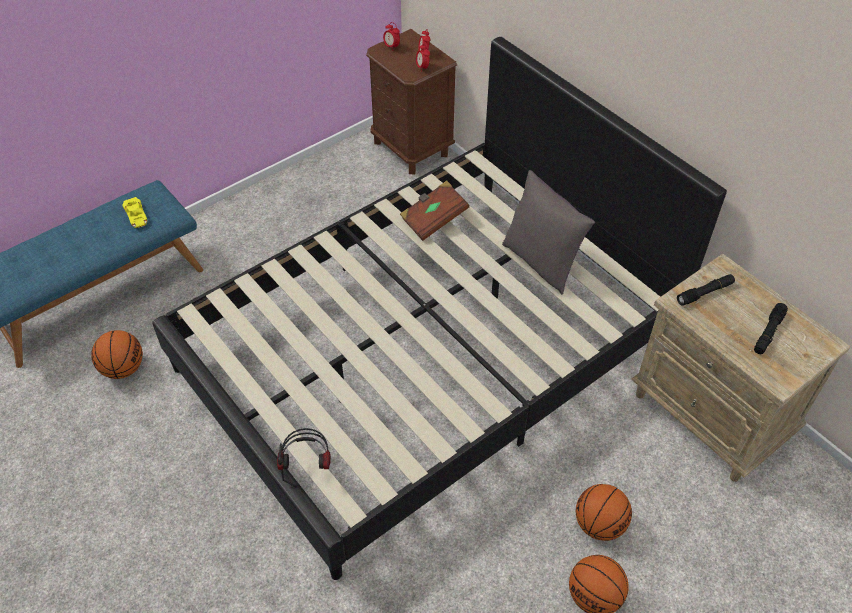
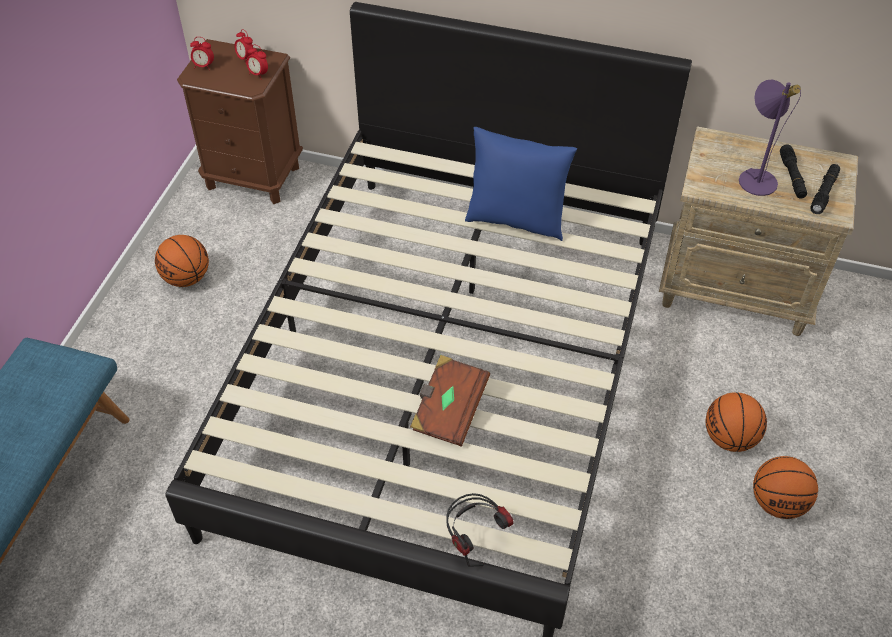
camera: 35 degrees left, 0 degrees up
basketball [91,330,143,379] -> basketball moved to [155,235,209,287]
yellow toy car [123,197,147,228] -> none
brown book [400,181,469,241] -> brown book moved to [410,355,490,446]
grey pillow [502,170,595,295] -> blue pillow [465,127,577,241]
black flashlight [677,274,735,306] -> black flashlight moved to [810,164,840,214]
none -> purple table lamp [739,79,801,196]

